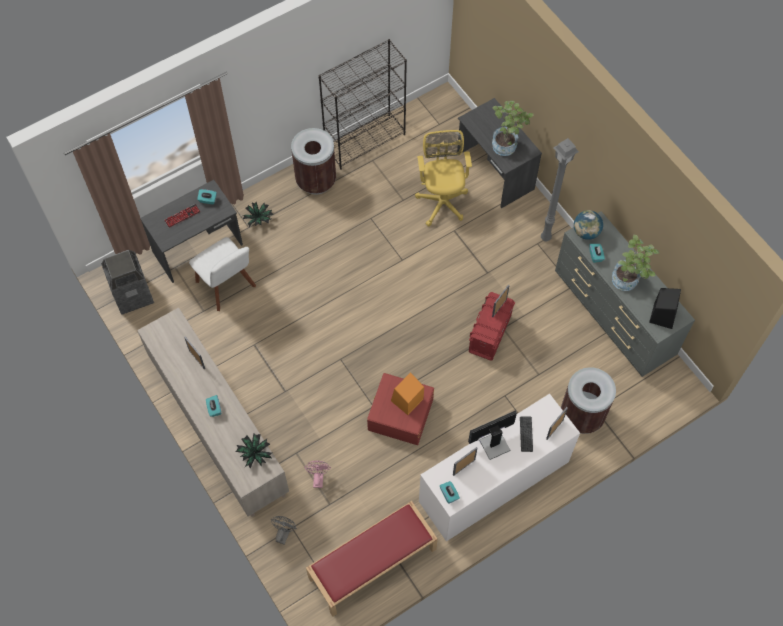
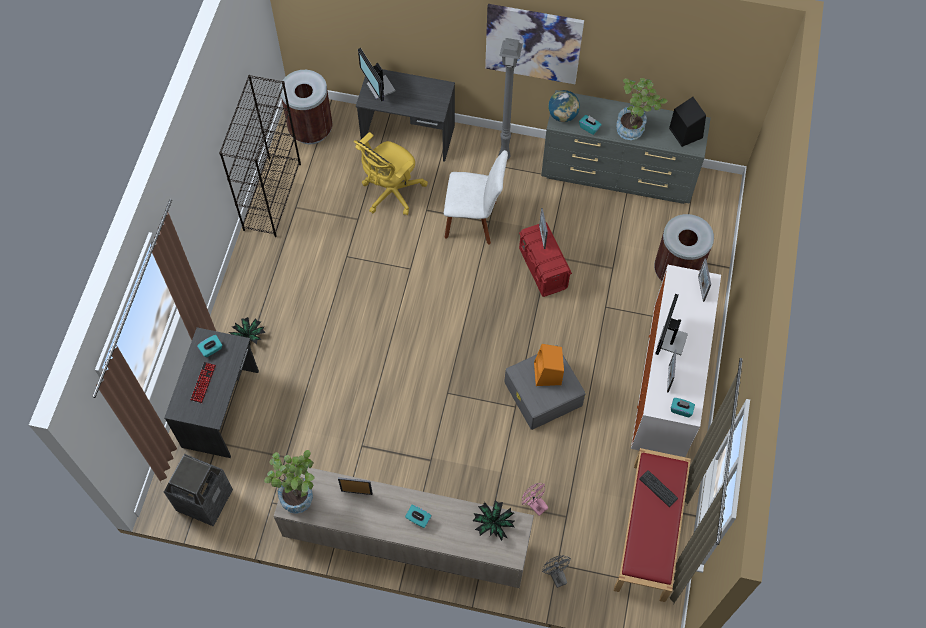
camera: 45 degrees left, 0 degrees up
white chair [189,237,256,311] -> white chair moved to [444,150,508,245]
brown trash can [291,128,336,194] -> brown trash can moved to [280,70,332,144]
red storage box [367,373,434,445] -> grey storage box [504,345,586,430]
yellow office chair [415,130,472,226] -> yellow office chair turned 90 degrees counterclockwise [354,132,428,215]
potted plant [492,101,534,156] -> potted plant moved to [264,450,315,514]
keyboard [520,416,533,452] -> keyboard moved to [639,470,678,507]
none -> monitor [358,48,396,101]
none -> picture [485,4,584,84]

